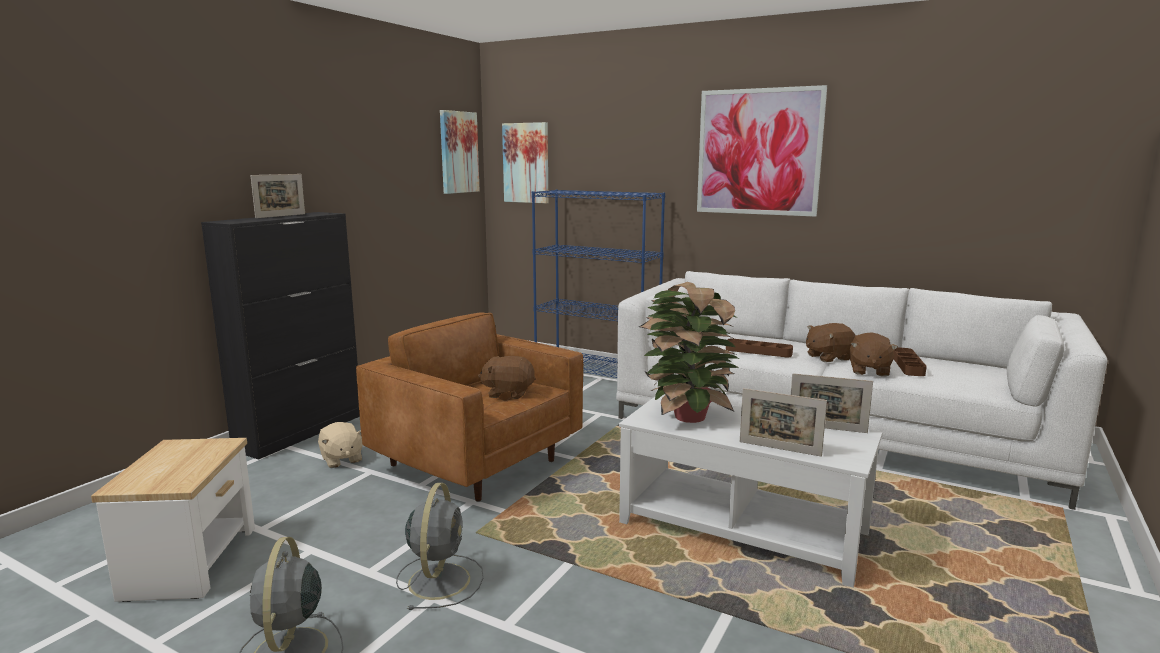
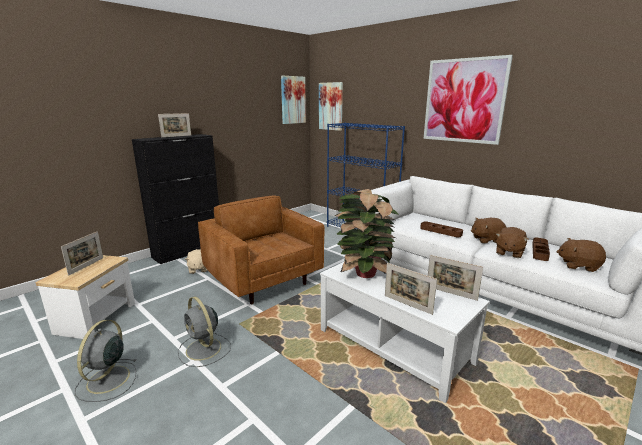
camera: 15 degrees right, 5 degrees up
grey fan [396,483,484,610] -> grey fan turned 120 degrees clockwise [178,296,231,367]
brown plush toy [478,356,535,399] -> brown plush toy moved to [556,238,606,272]
none -> picture frame [61,231,103,276]

